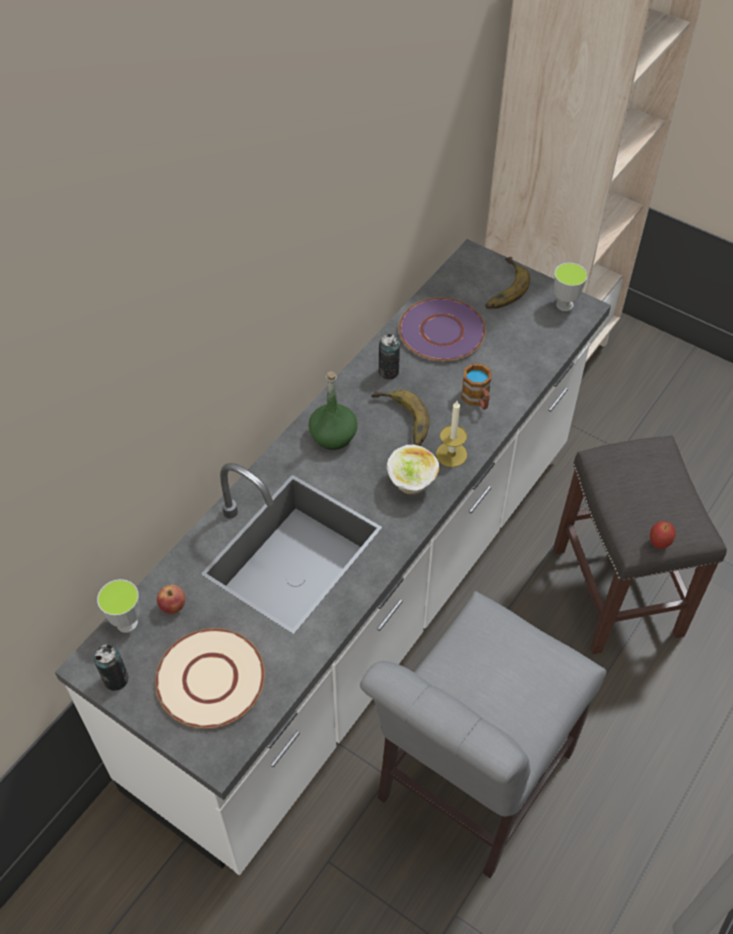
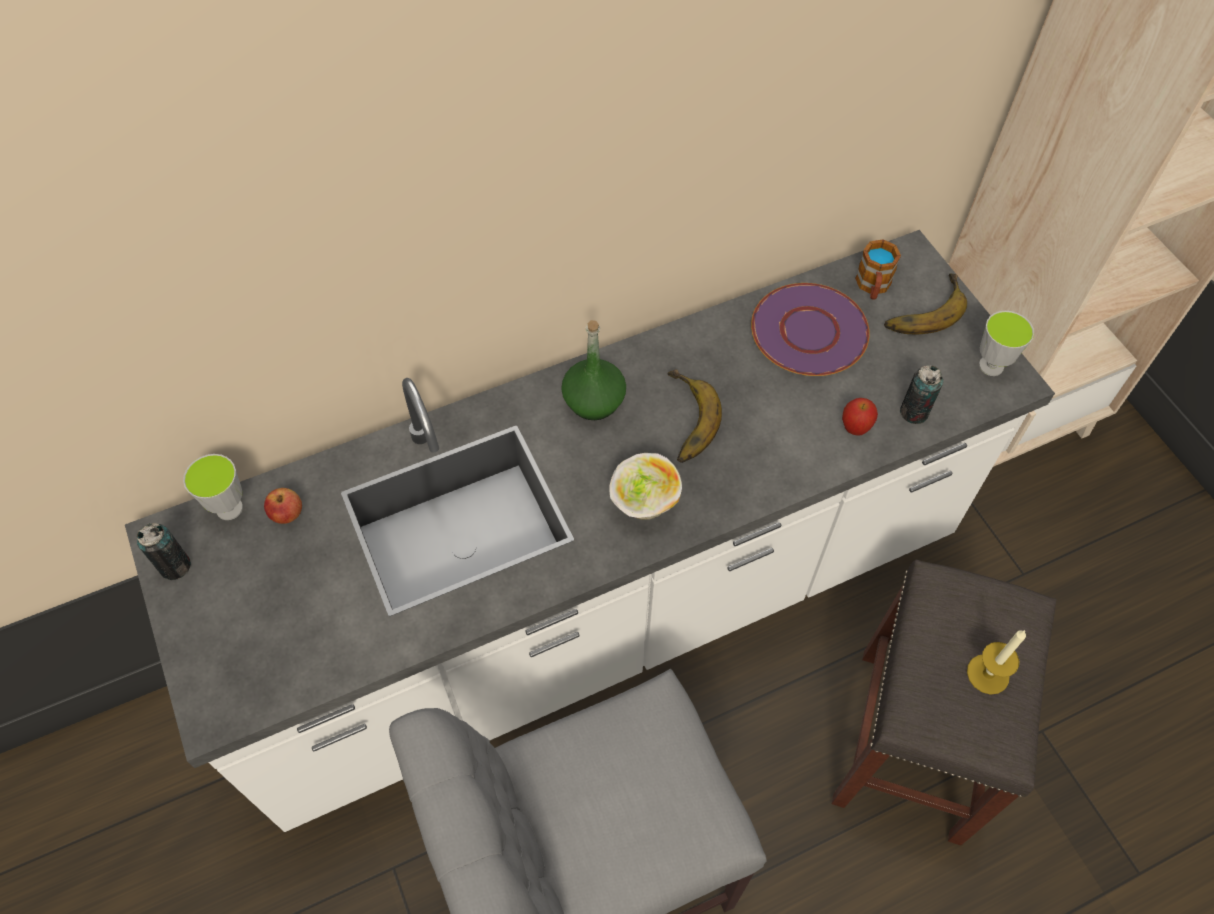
camera: 30 degrees right, 5 degrees up
beige plate [155,628,265,728] -> none
can [379,334,400,380] -> can moved to [900,365,943,424]
candle [436,401,467,467] -> candle moved to [967,630,1026,695]
mug [462,363,491,410] -> mug moved to [855,239,901,300]
apple [650,521,675,549] -> apple moved to [842,398,878,436]

